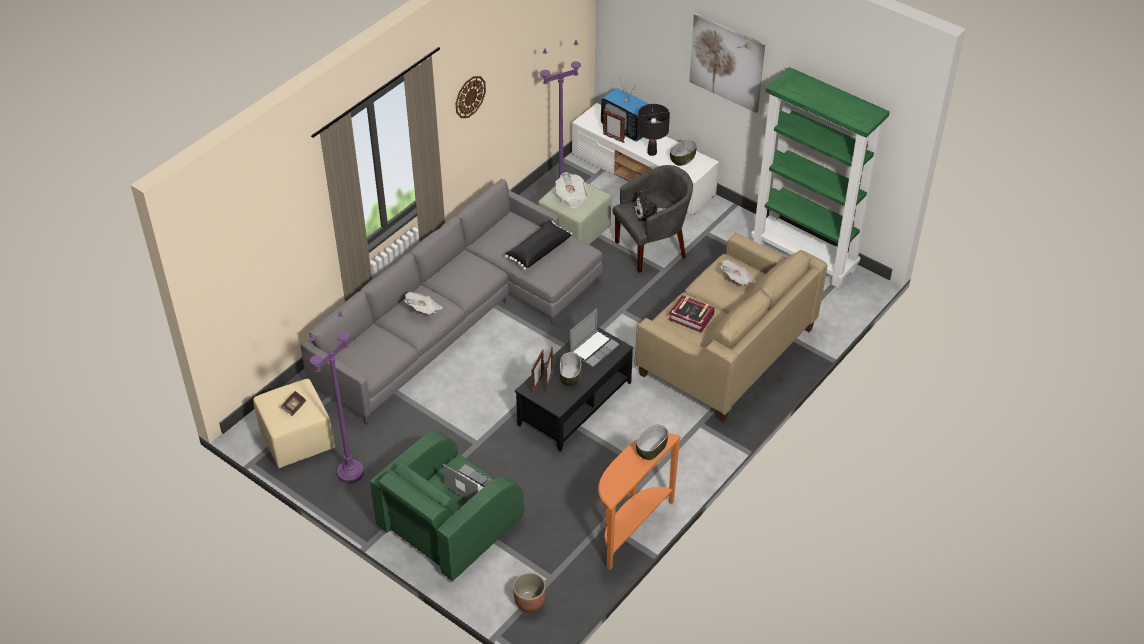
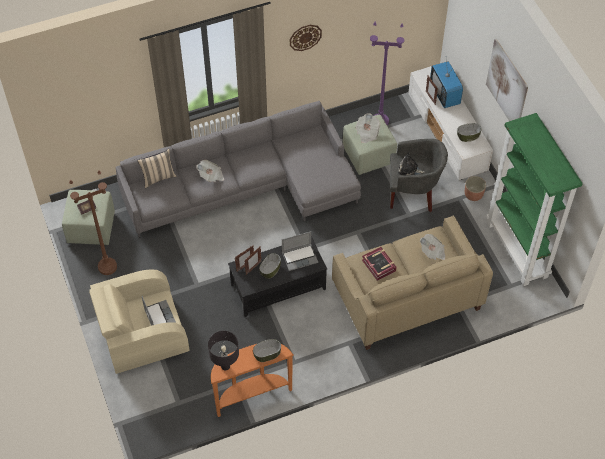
camera: 30 degrees right, 10 degrees up
beige ottoman [253,379,335,468] -> green ottoman [62,190,115,245]
purple floor lamp [310,311,364,484] -> brown floor lamp [69,170,117,275]
green armchair [370,431,524,581] -> beige armchair [89,269,190,374]
black pillow [505,220,572,270] -> none
planter [513,573,546,612] -> planter moved to [465,176,486,201]
black table lamp [638,104,670,156] -> black table lamp moved to [208,331,239,370]
none -> beige pillow [137,148,177,188]

